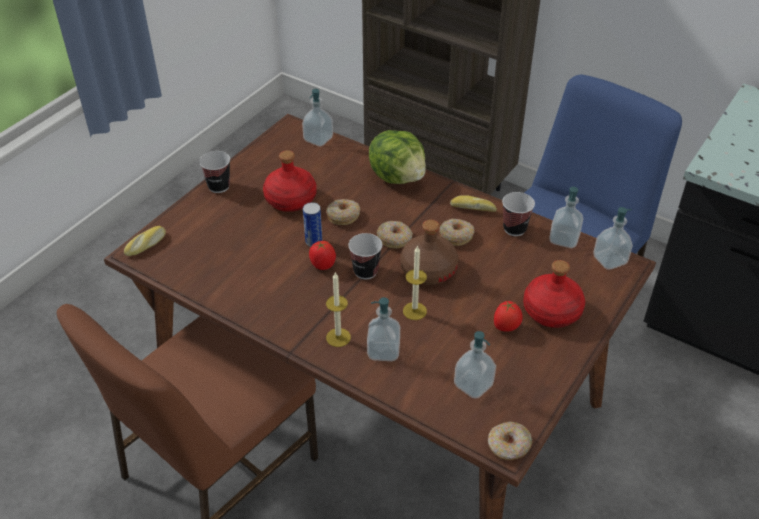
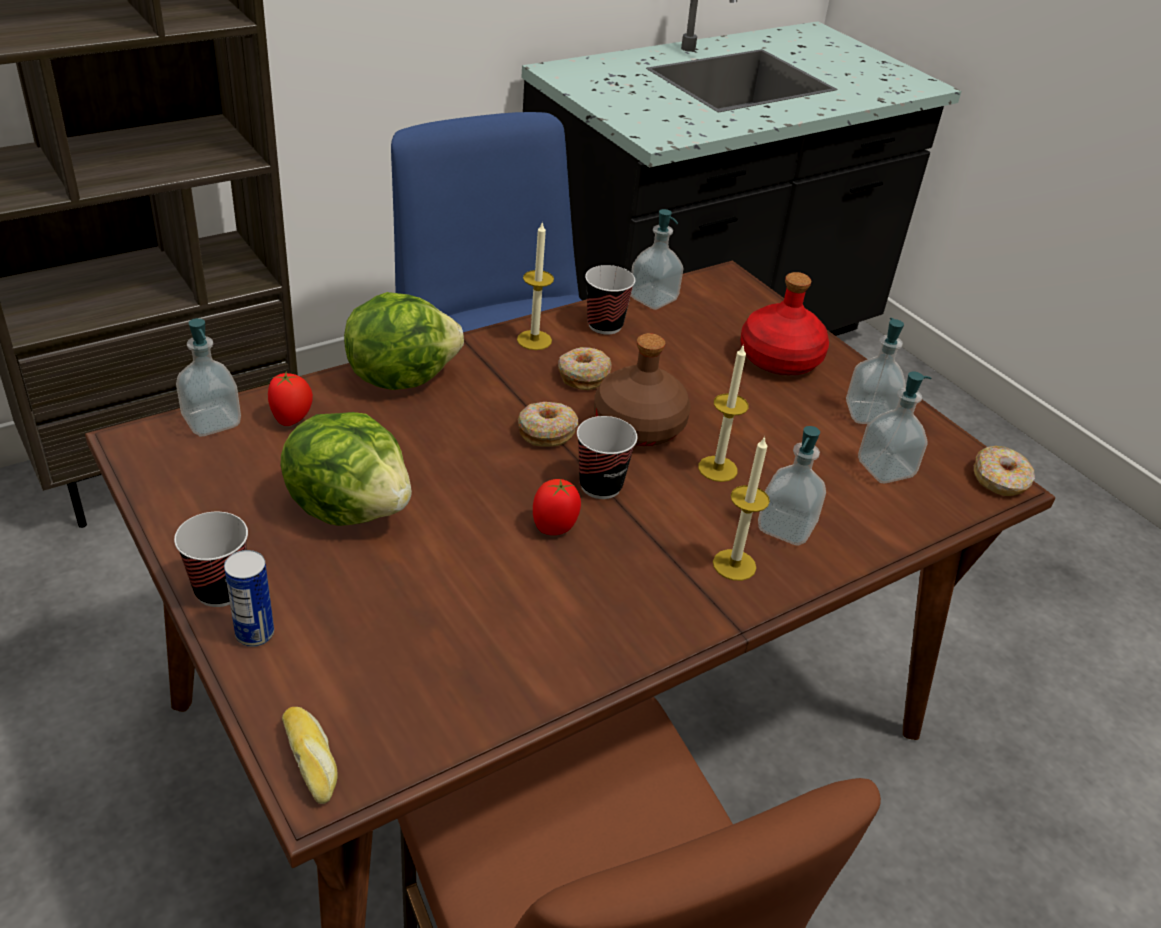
camera: 70 degrees left, 5 degrees down
red bottle [263,150,316,212] -> lettuce [281,412,412,526]
can [303,202,322,247] -> can moved to [224,550,274,647]
donut [326,199,360,225] -> none
bread [450,195,497,212] -> candle [517,221,554,350]
tomato [494,301,523,332] -> tomato moved to [268,371,313,426]
soap dispenser [593,207,633,270] -> soap dispenser moved to [846,318,906,424]

